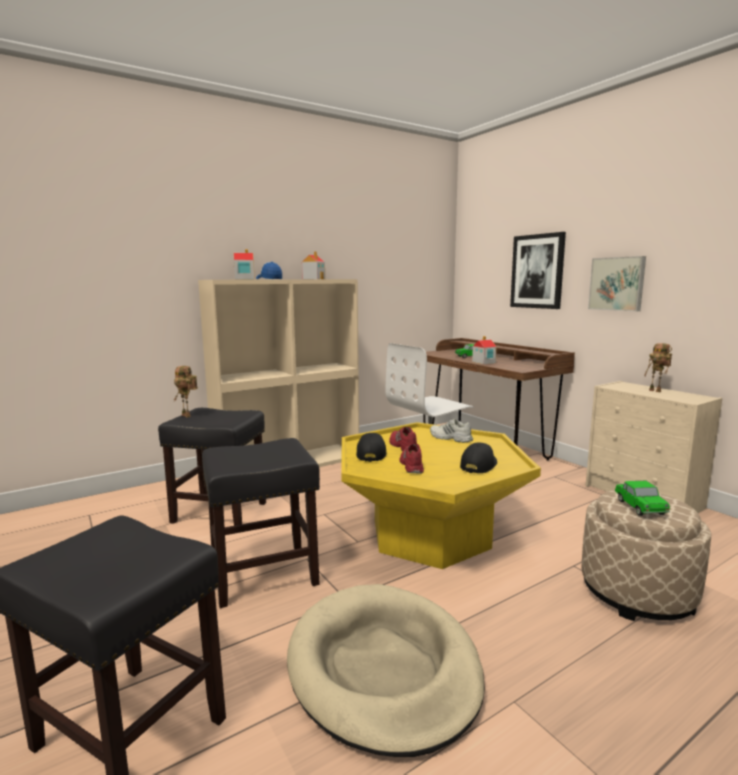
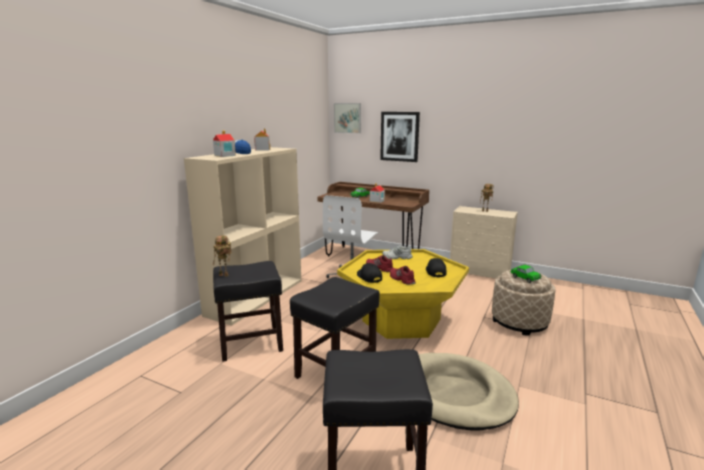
camera: 30 degrees left, 5 degrees up
picture [588,256,646,311] -> picture moved to [334,103,361,133]

